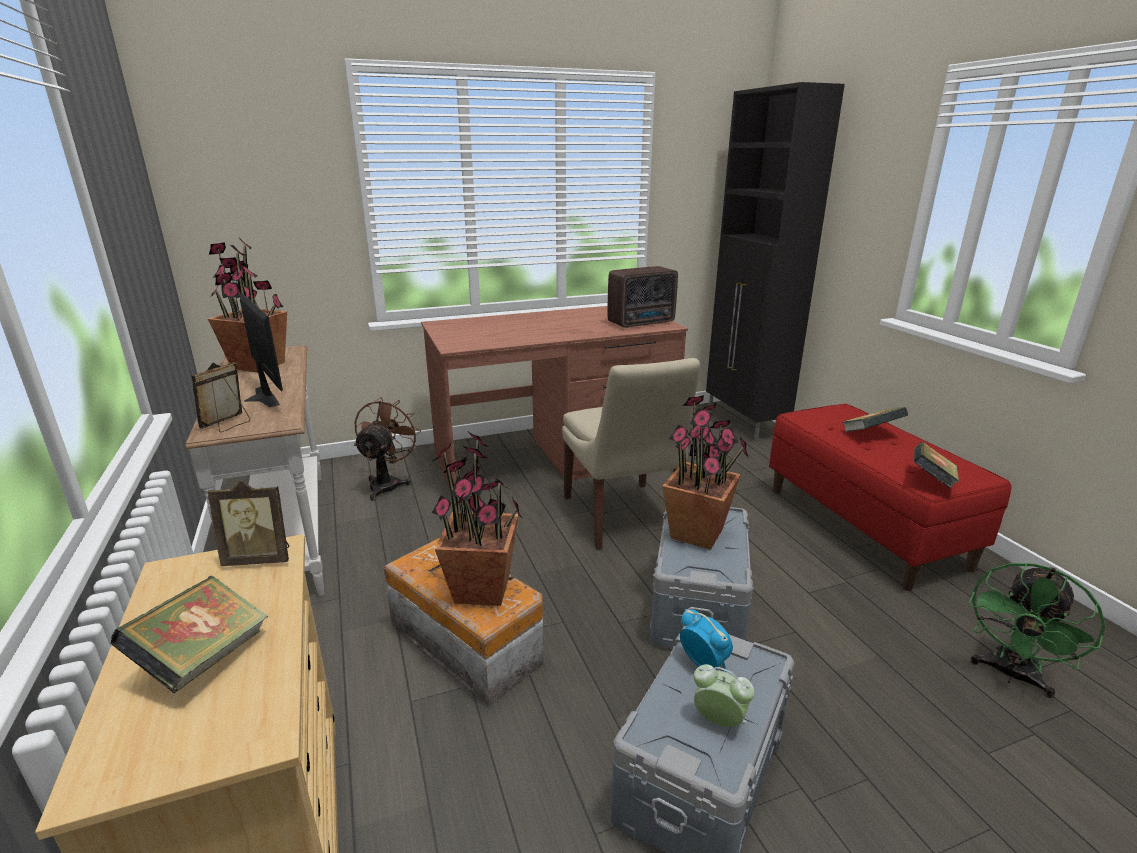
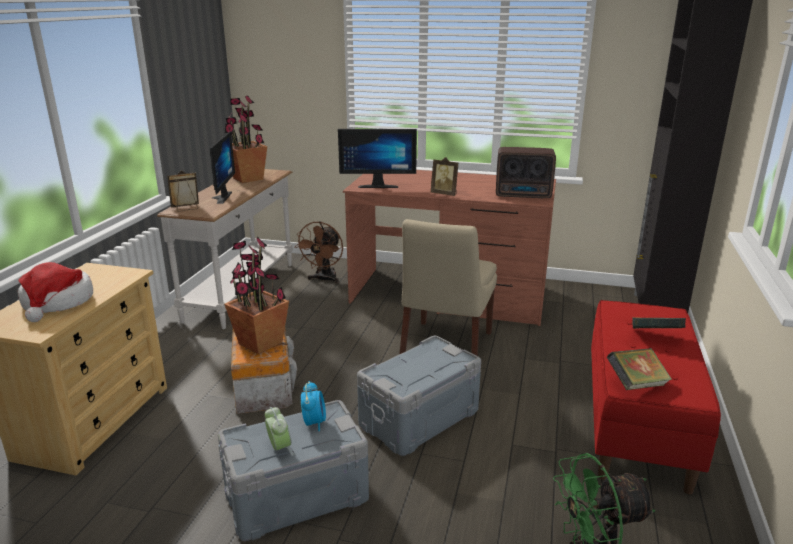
camera: 35 degrees right, 0 degrees up
book [110,576,268,693] -> hat [18,262,93,322]
picture frame [208,480,289,566] -> picture frame moved to [431,157,459,196]
brown fan [354,397,421,501] -> brown fan turned 150 degrees clockwise [295,221,343,283]
potted plant [662,395,749,550] -> none
none -> monitor [338,129,417,188]

